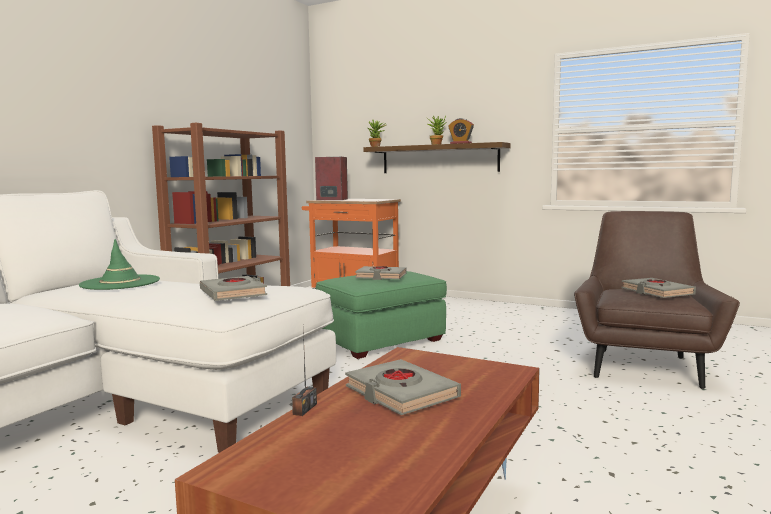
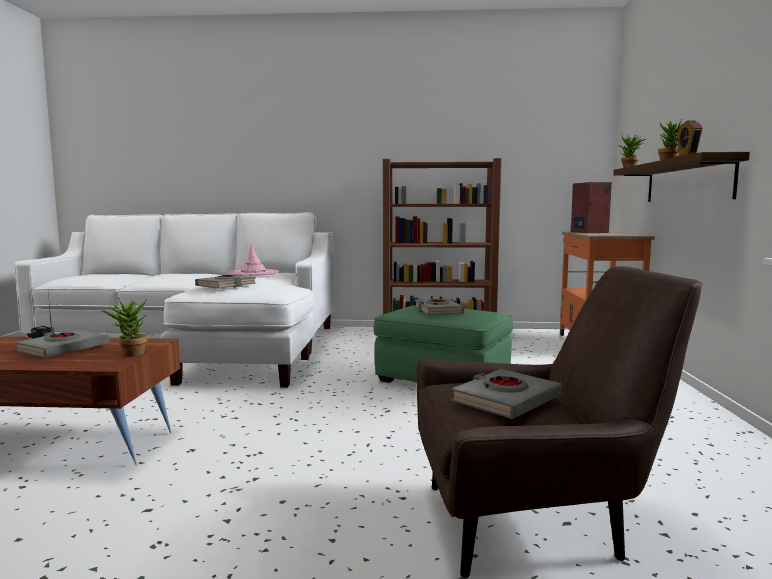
camera: 65 degrees right, 0 degrees up
green hat [79,239,160,290] -> pink hat [229,243,279,276]
none -> potted plant [102,297,147,356]

